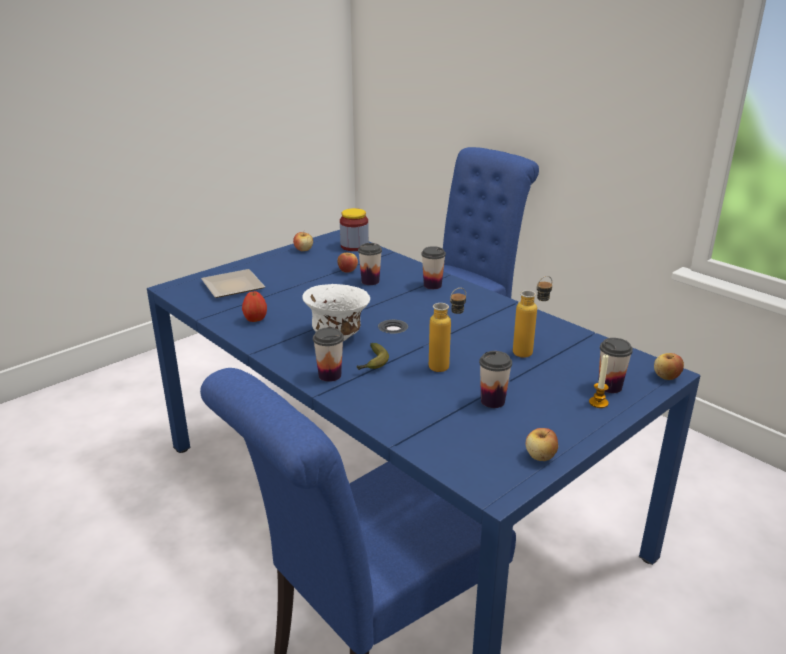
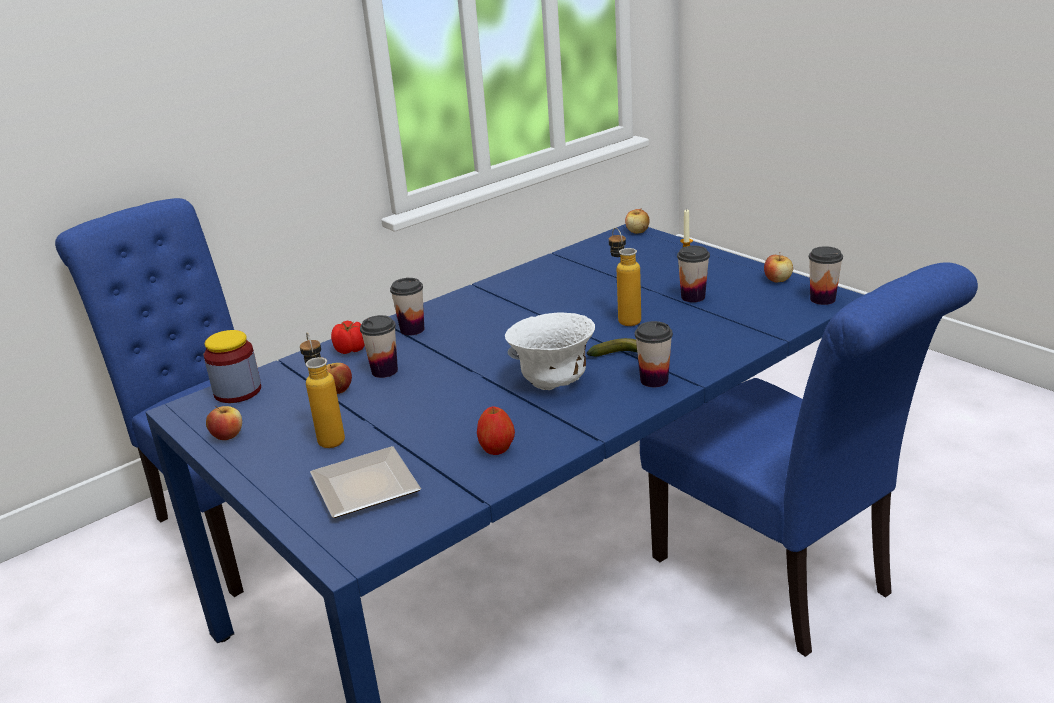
camera: 85 degrees left, 0 degrees up
bottle [513,276,552,358] -> bottle moved to [300,332,345,448]
cup [598,338,633,393] -> cup moved to [809,246,843,305]
none -> tomato [331,321,365,354]

